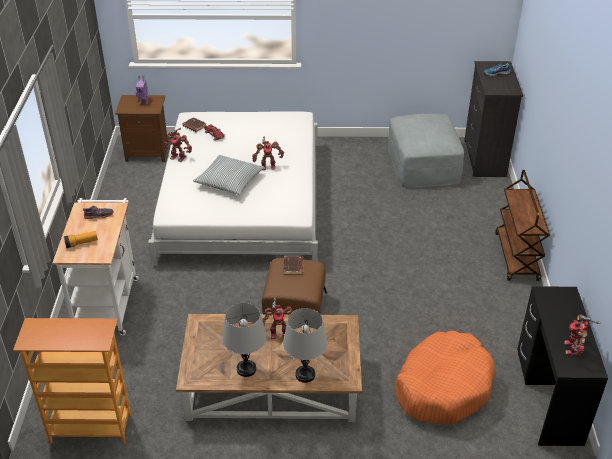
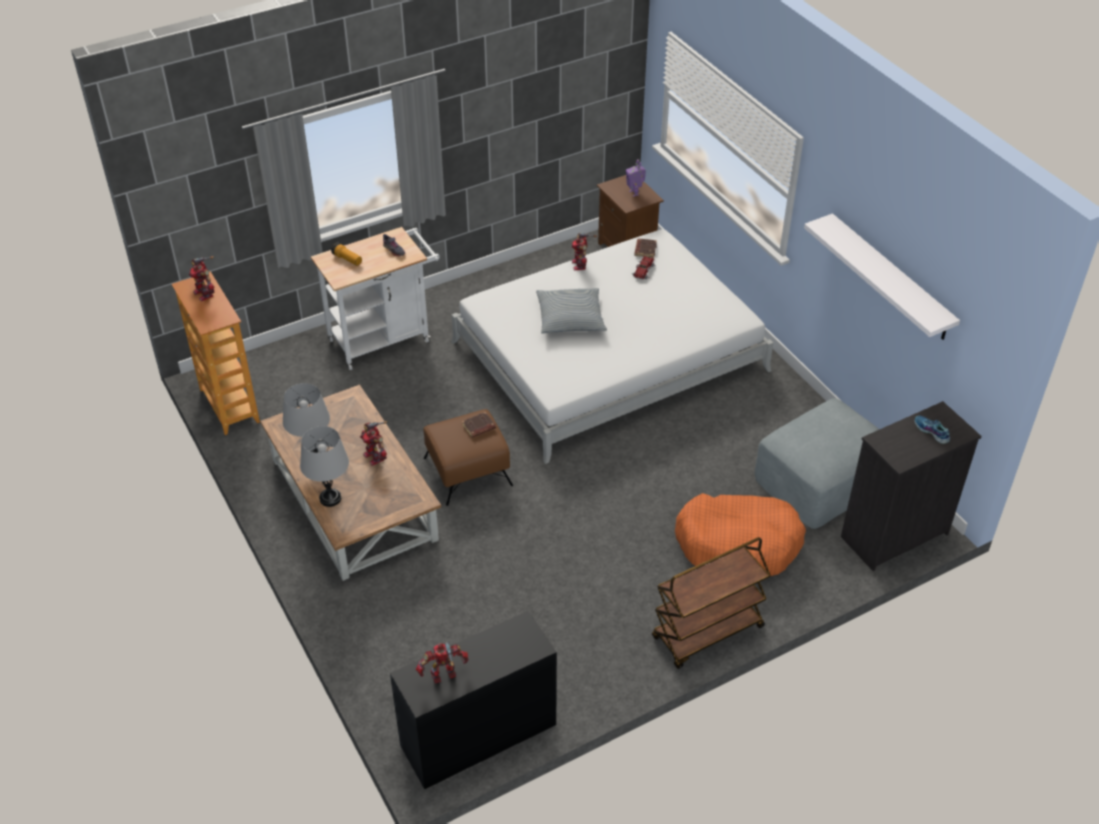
camera: 60 degrees right, 5 degrees up
toy robot [252,136,284,170] -> toy robot moved to [189,256,214,301]
orange dog bed [395,331,495,424] -> orange dog bed moved to [675,493,806,576]
none -> white shelf [804,213,960,340]

